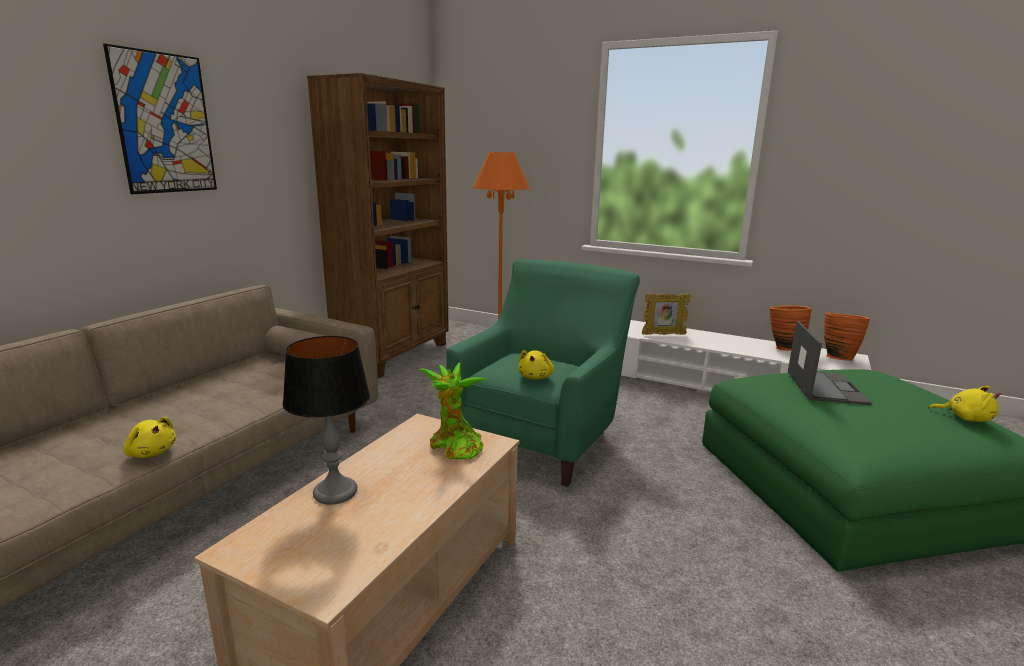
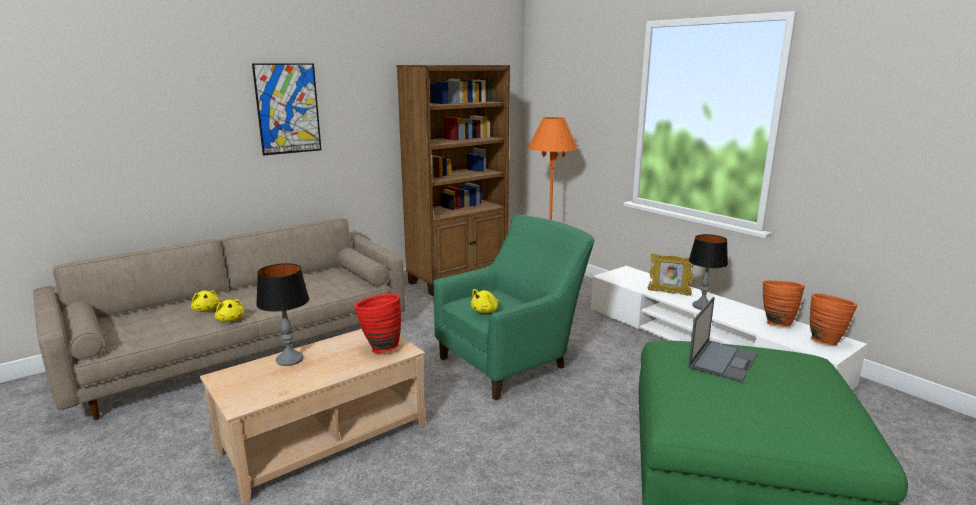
camera: 25 degrees right, 0 degrees up
potted plant [419,362,486,460] -> red vase [354,294,401,353]
yellow plush toy [929,386,1001,422] -> yellow plush toy moved to [191,290,219,312]
none -> table lamp [689,234,728,310]

